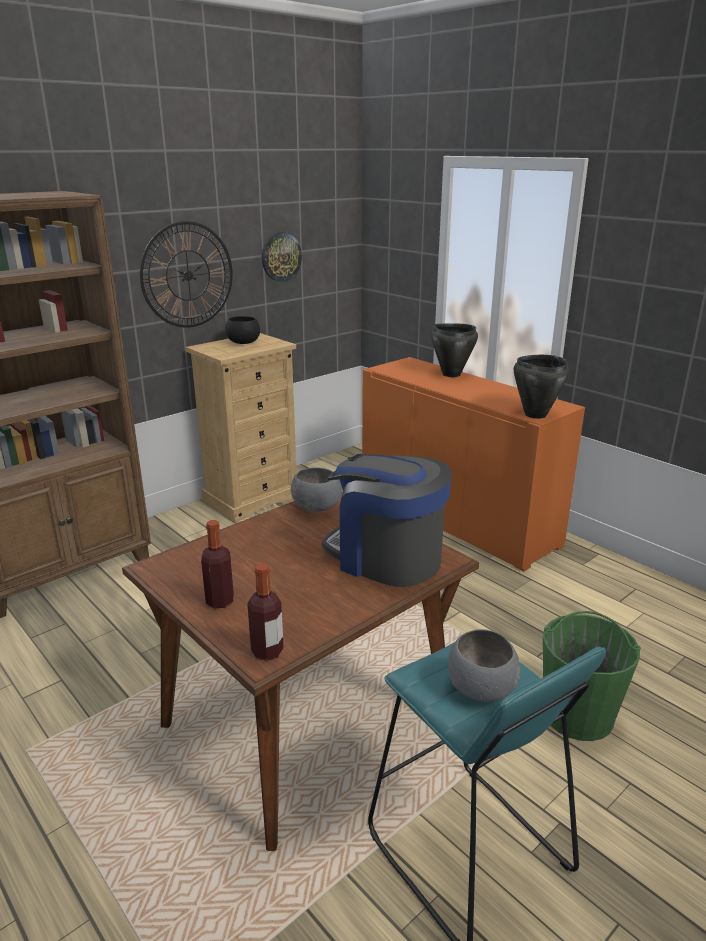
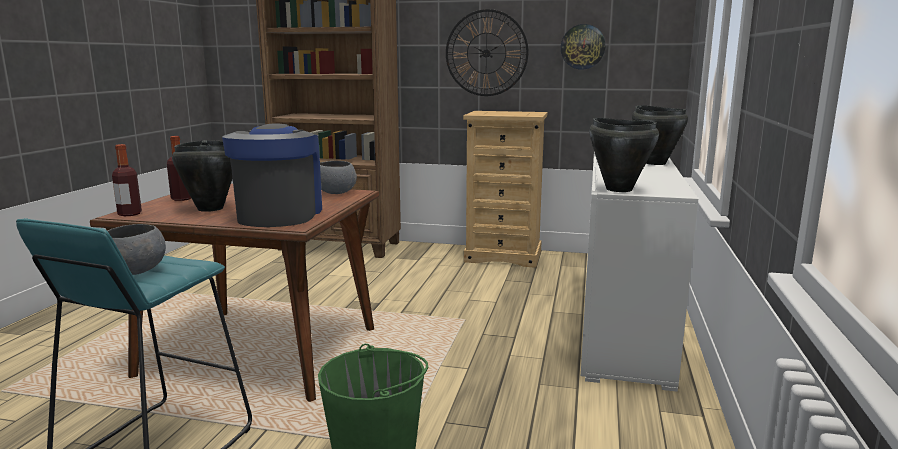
camera: 55 degrees right, 10 degrees down
black bowl [225,316,260,344] -> none
orange cabinet [362,357,585,572] -> white cabinet [581,152,698,392]
none -> black cooking pot [172,140,232,212]

